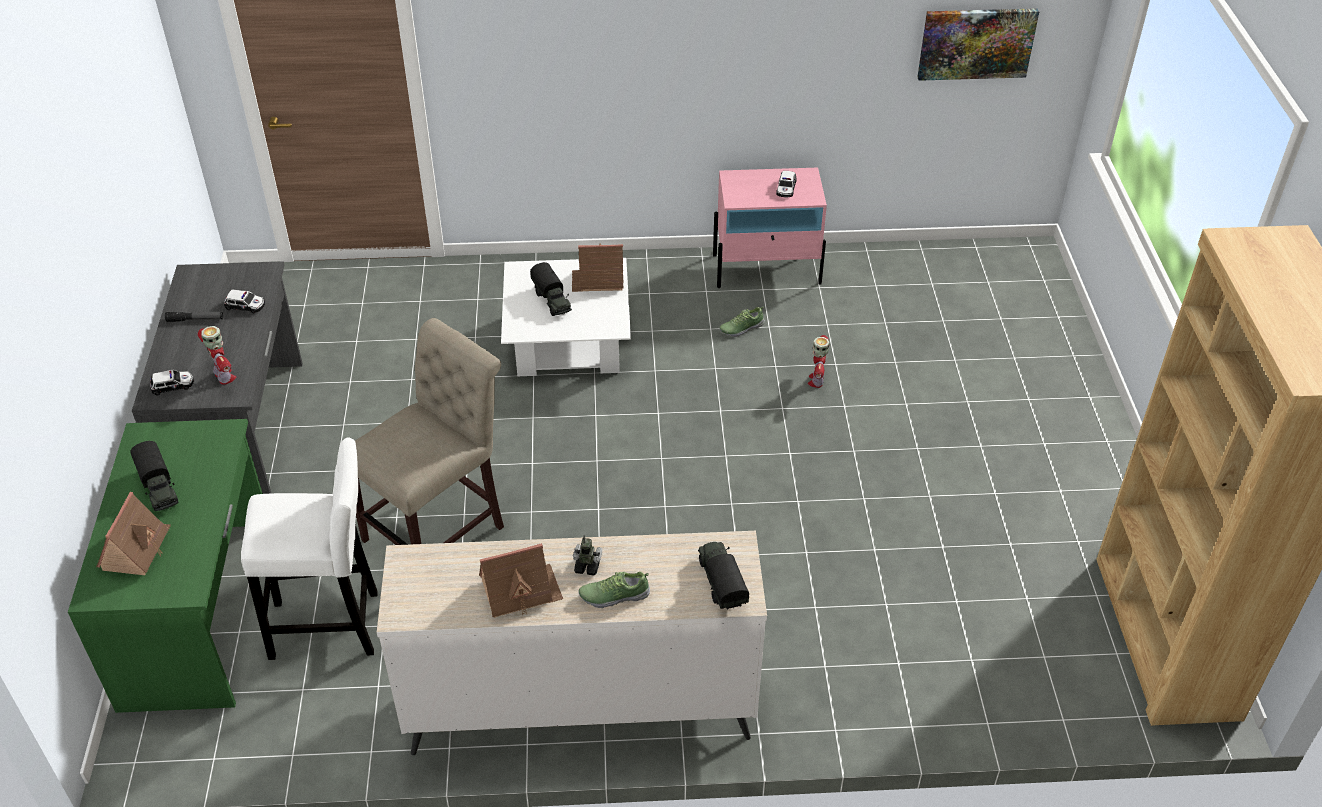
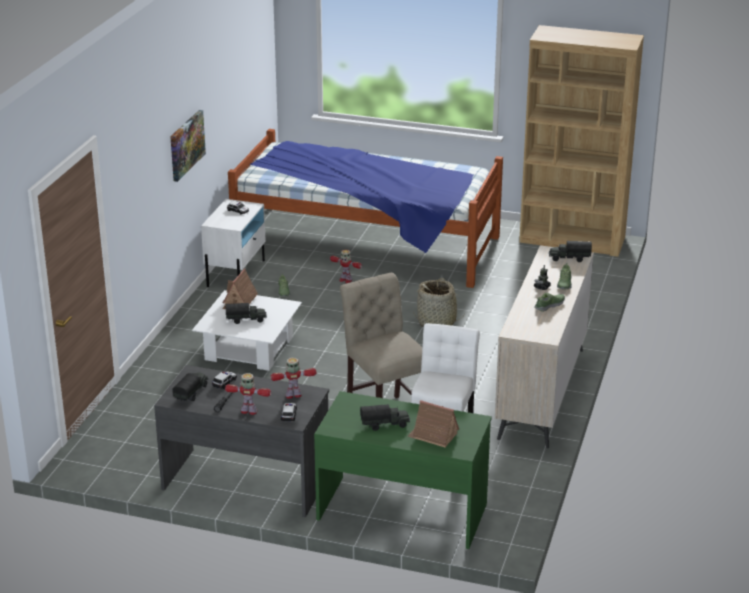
camera: 70 degrees left, 15 degrees down
toy house [479,543,563,618] -> shoe [534,293,565,312]
pink nightstand [713,168,827,288] -> white nightstand [201,199,266,287]
picture [917,8,1039,81] -> picture moved to [170,110,206,182]
none -> toy truck [172,373,208,401]
none -> toy robot [225,373,271,415]
none -> bed [228,129,503,288]
none -> basket [413,278,465,327]

